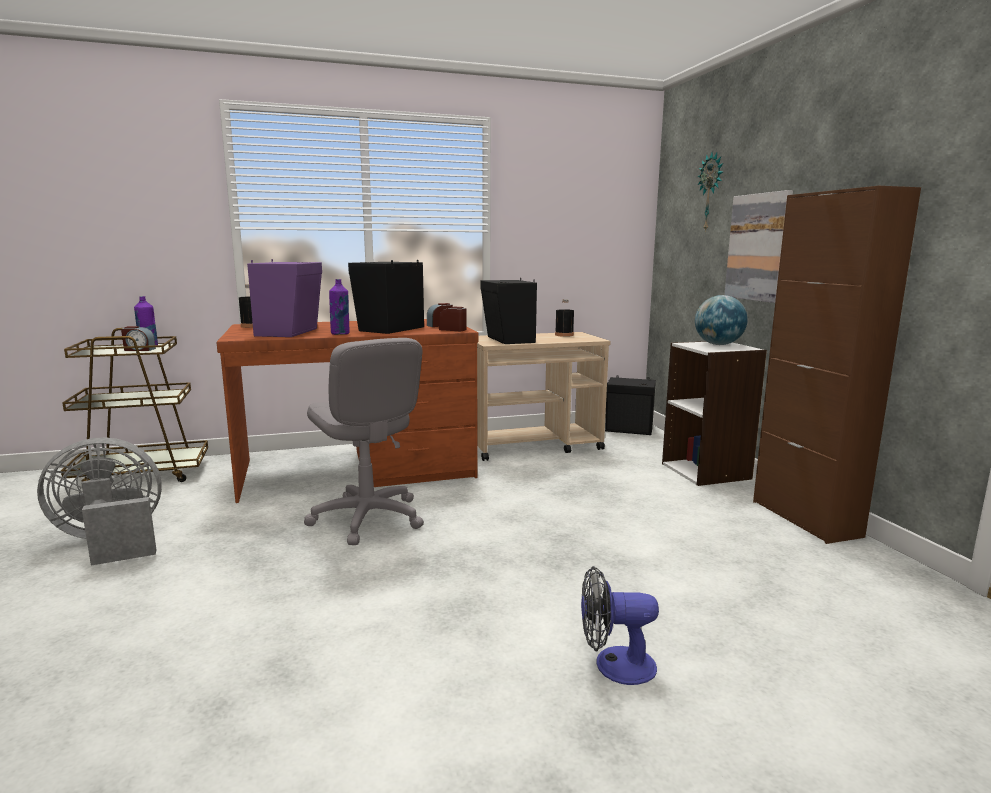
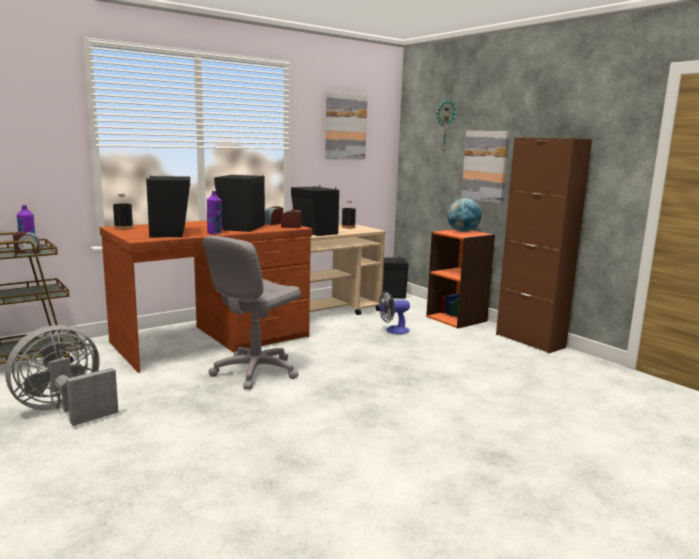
camera: 20 degrees left, 0 degrees up
purple speaker [247,259,322,337] -> black speaker [146,176,190,237]
grey office chair [304,338,424,545] -> grey office chair turned 90 degrees clockwise [203,235,301,389]
fan [581,566,659,685] -> fan moved to [379,291,410,334]
white bookcase [662,341,767,486] -> orange bookcase [426,229,495,328]
none -> picture [325,92,368,159]

